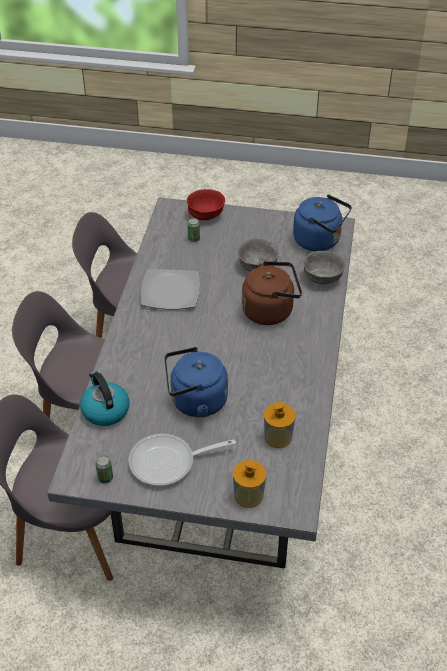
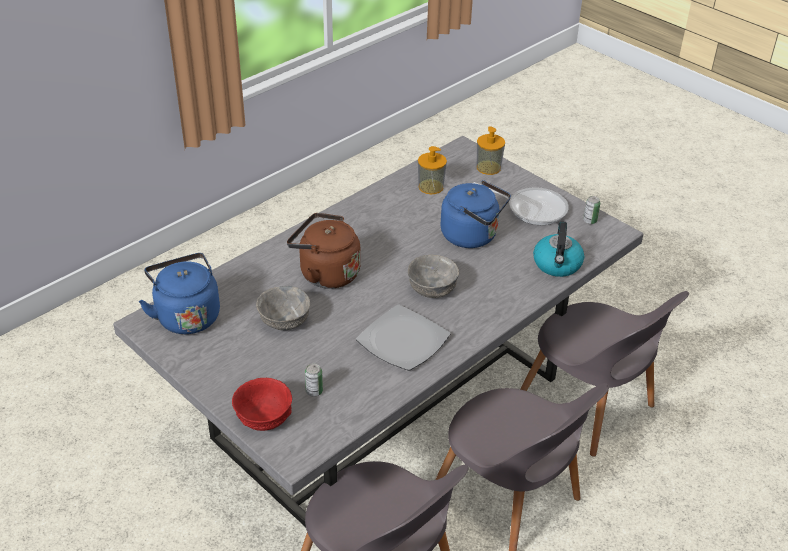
camera: 145 degrees left, 5 degrees down
grey bowl [304,251,346,285] -> grey bowl moved to [408,255,459,298]

